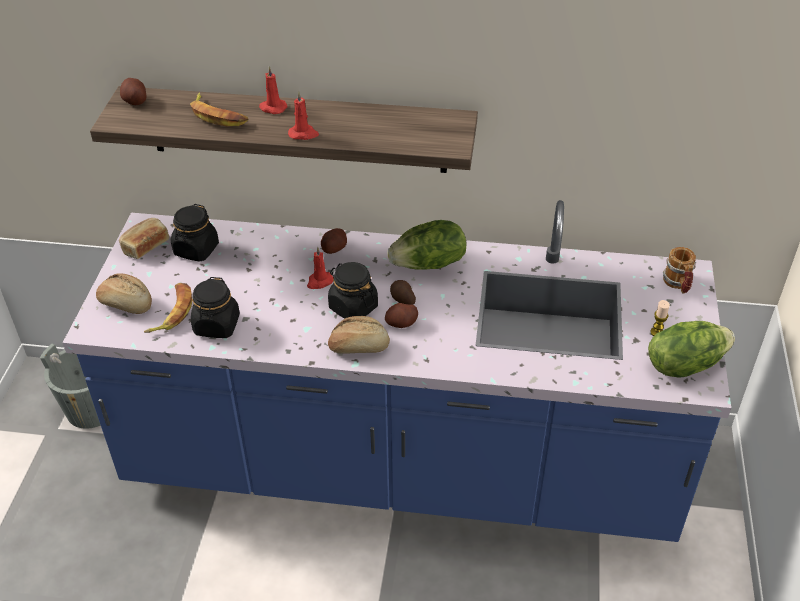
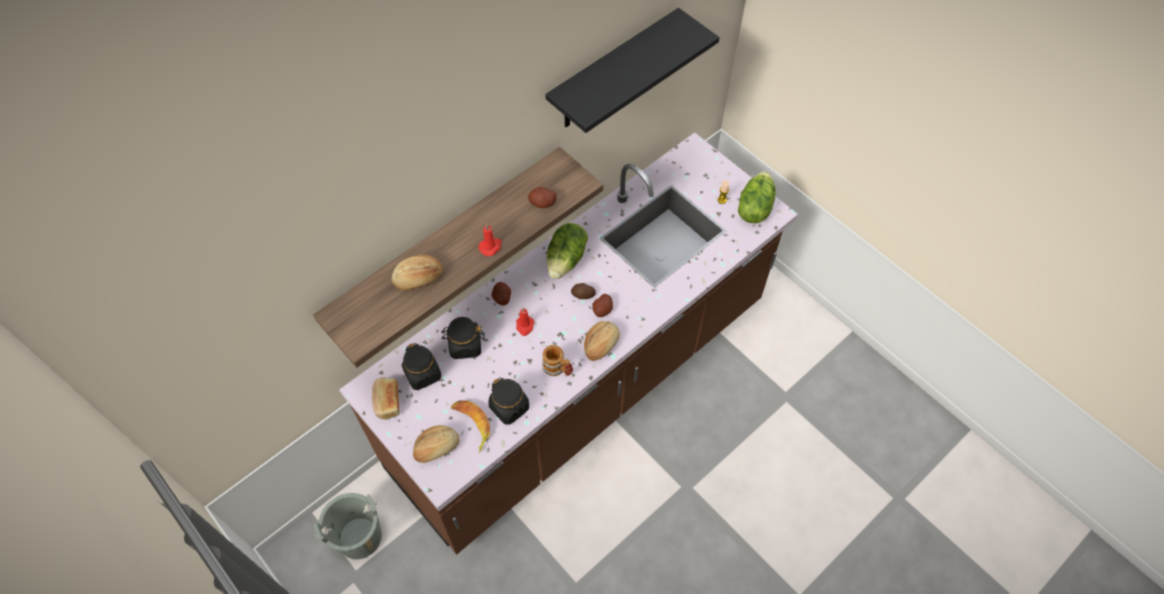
camera: 50 degrees left, 15 degrees up
blue counter [63,200,731,542] -> brown counter [339,133,798,555]
potato [120,78,147,105] -> potato moved to [528,187,557,208]
banana [190,92,248,127] -> bread [392,255,443,290]
red candle [259,66,288,114] -> none
black jar [328,262,378,319] -> black jar moved to [441,317,485,359]
mug [663,247,696,293] -> mug moved to [542,345,573,376]
none -> black shelf [545,8,720,133]

